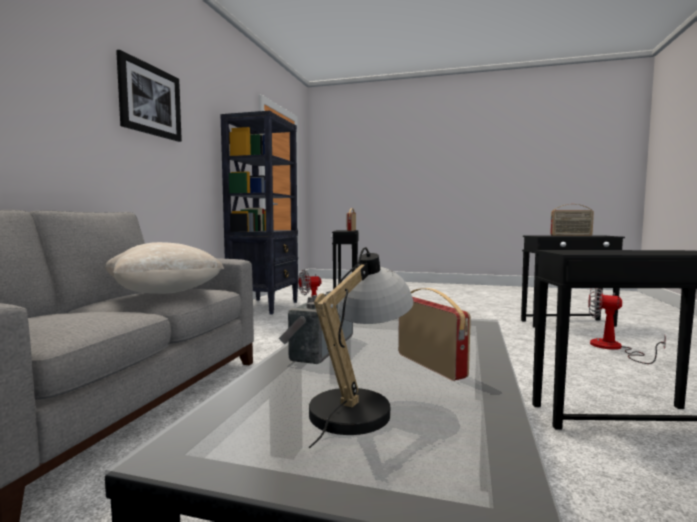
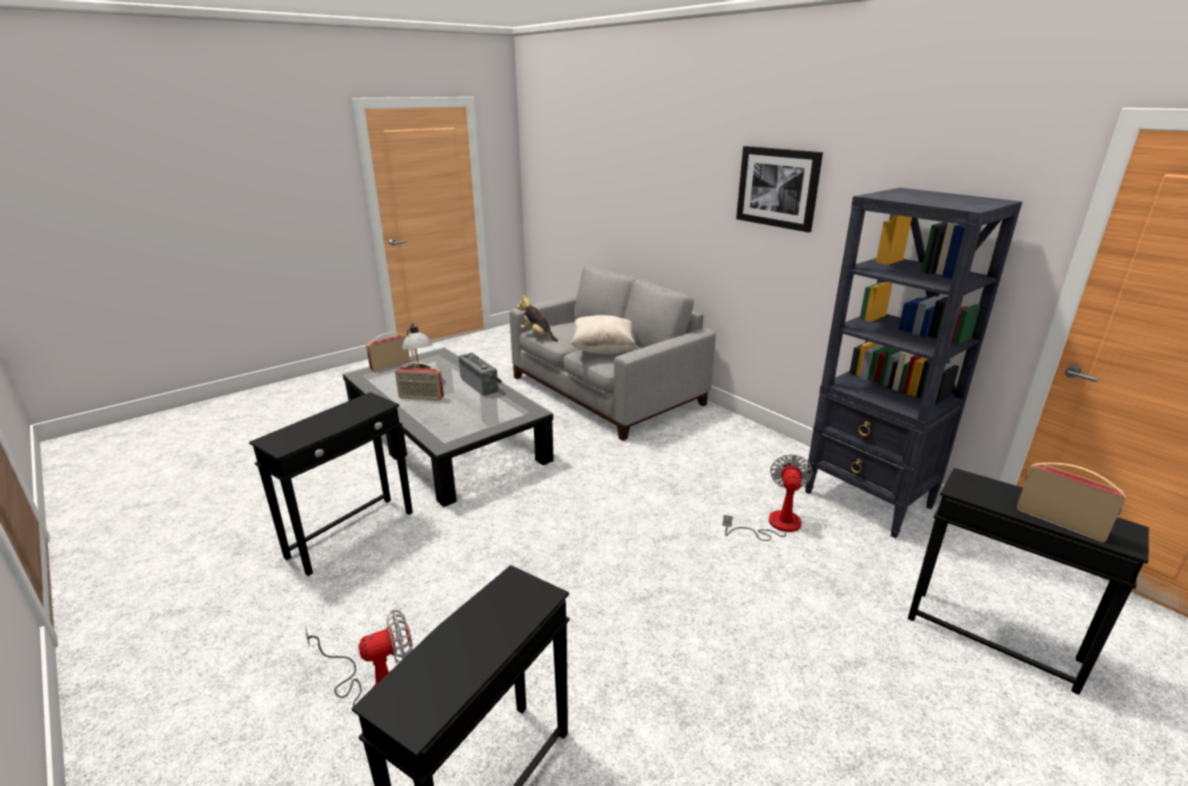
camera: 125 degrees right, 20 degrees up
radio [550,204,594,236] -> radio moved to [366,332,410,371]
none -> plush toy [517,295,558,342]

